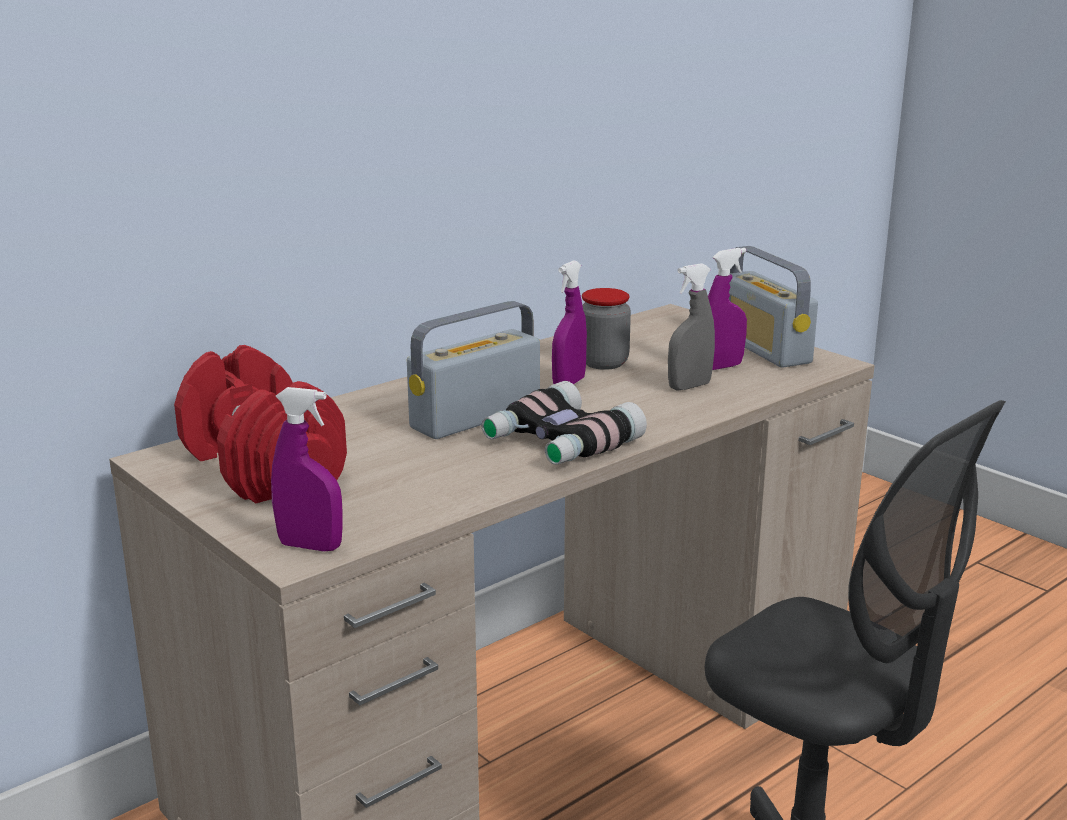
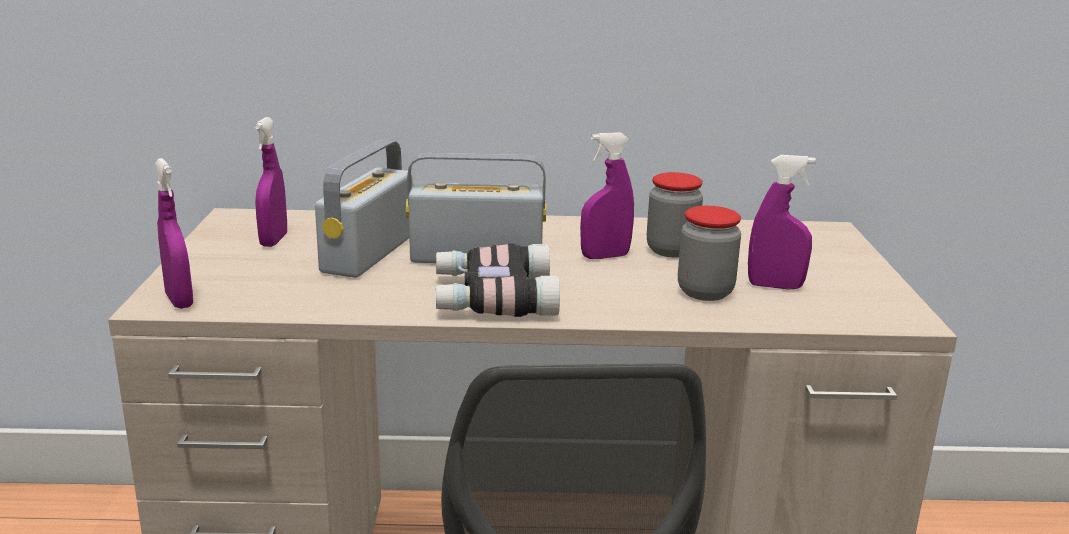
camera: 40 degrees right, 0 degrees up
red dumbbell [174,345,347,503] -> purple spray bottle [255,117,287,247]
grey spray bottle [668,263,715,391] -> jar [678,206,741,301]
radio [729,246,818,368] -> radio moved to [315,140,413,278]

